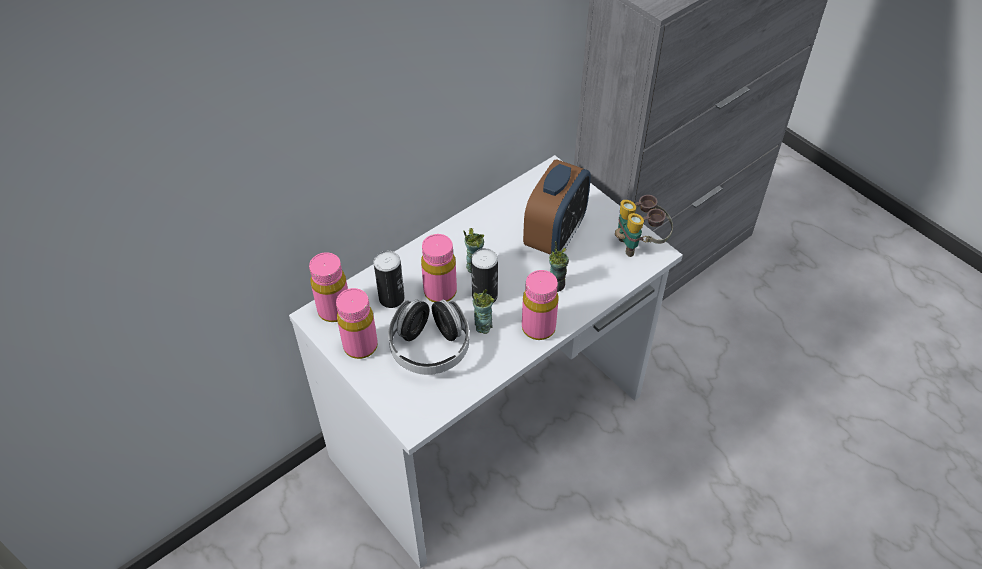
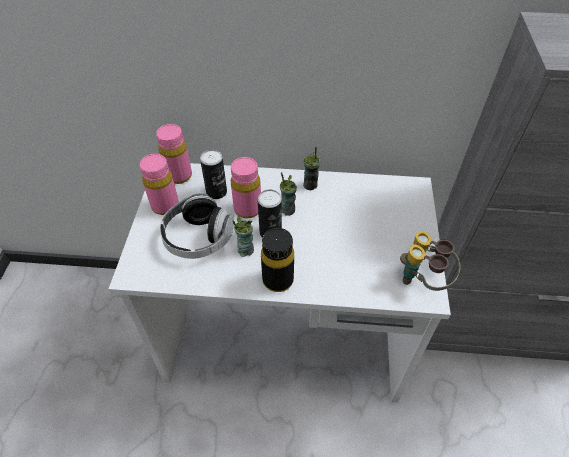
camera: 45 degrees right, 0 degrees up
pink bottle [522,270,559,340] -> black bottle [261,228,294,292]
alarm clock [523,159,591,254] -> none
cup [549,241,569,292] -> cup moved to [303,147,320,190]

